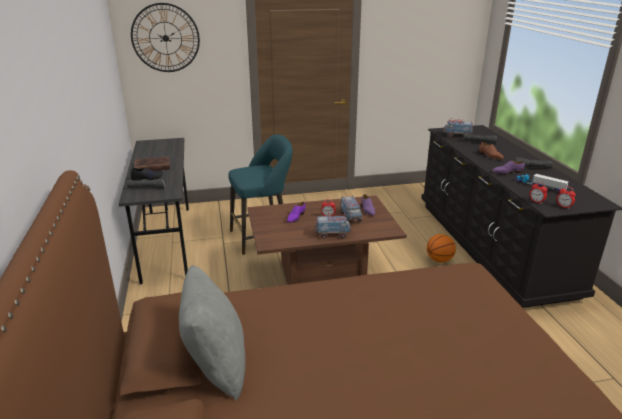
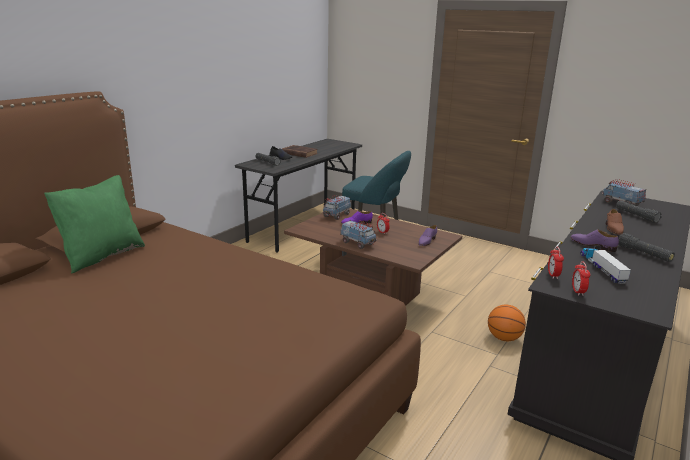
camera: 45 degrees right, 5 degrees down
wall clock [131,3,200,72] -> none
grey pillow [179,265,245,401] -> green pillow [44,175,145,274]
toy truck [340,195,363,222] -> toy truck moved to [322,195,351,220]

